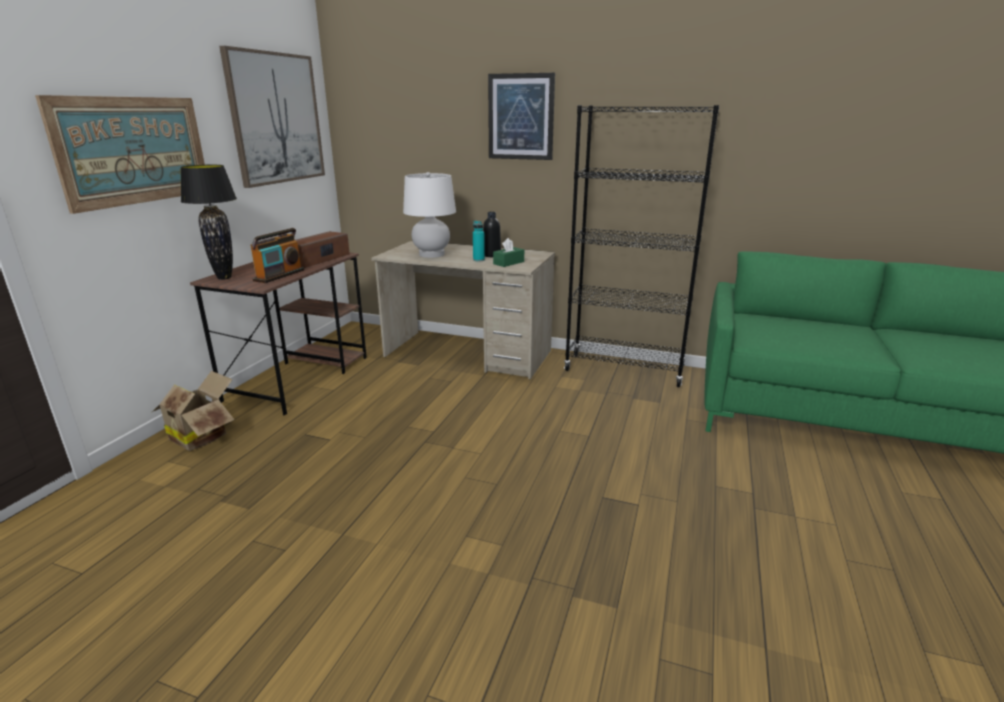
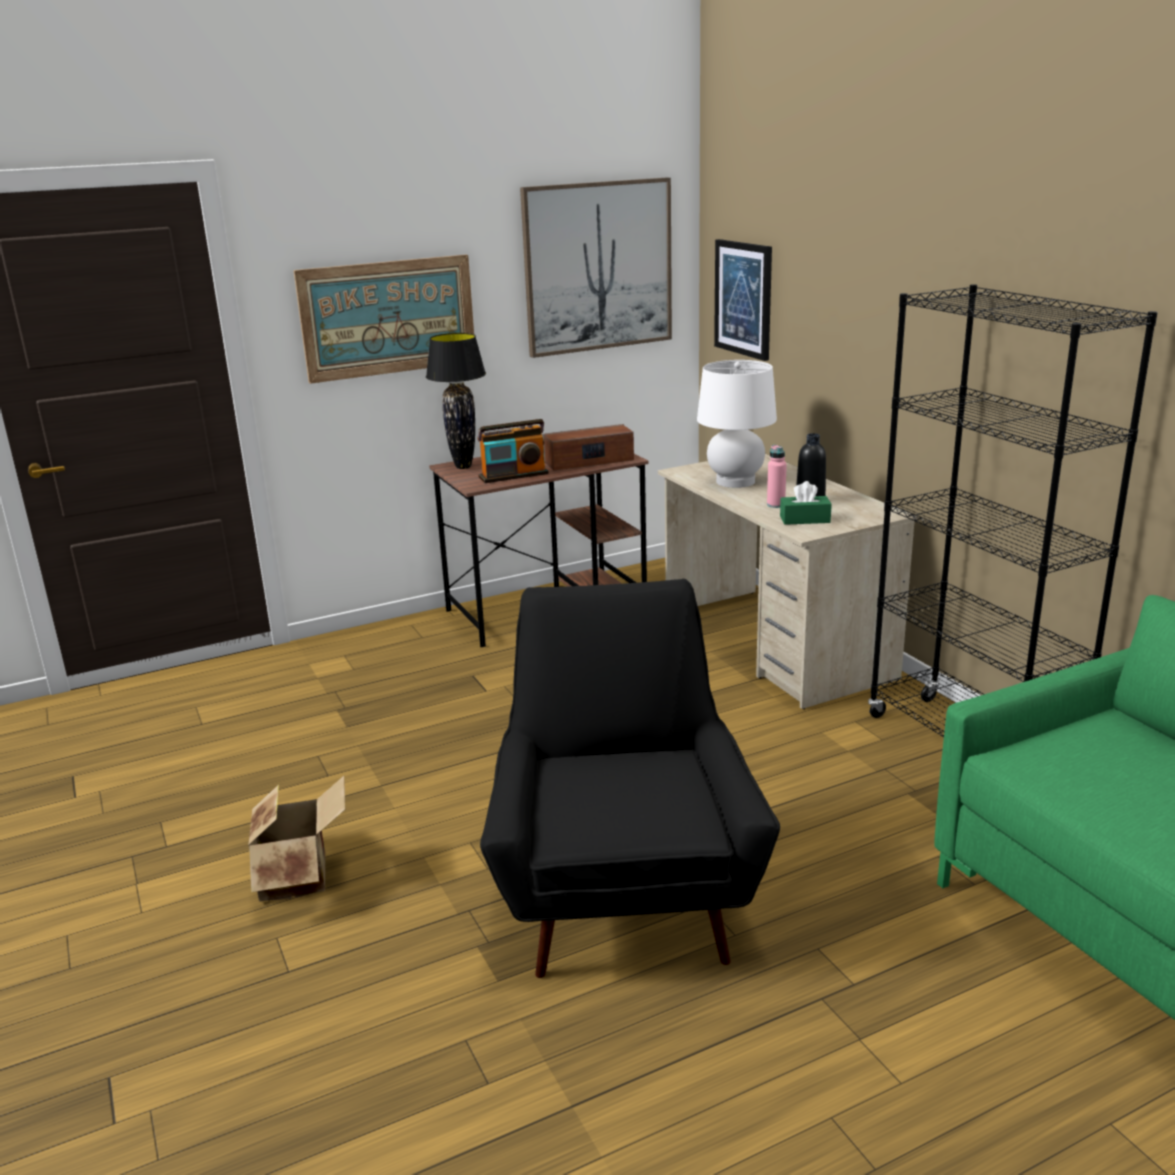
camera: 45 degrees right, 0 degrees up
cardboard box [152,371,234,451] -> cardboard box moved to [248,776,345,901]
turquoise bottle [473,221,485,262] -> pink bottle [767,445,787,508]
picture [488,73,555,160] -> picture moved to [714,239,772,361]
none -> black armchair [480,579,780,978]

